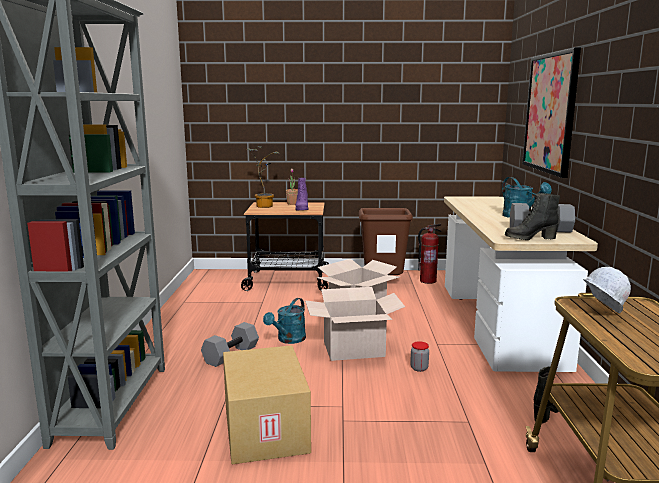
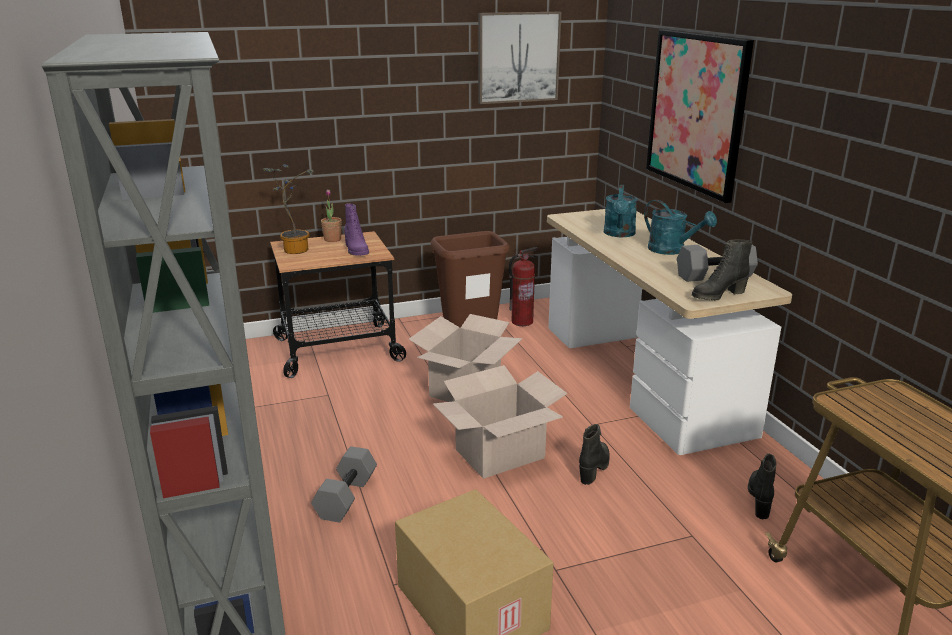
camera: 20 degrees left, 10 degrees up
turquoise watering can [263,298,306,344] -> turquoise watering can moved to [604,185,638,237]
jar [410,341,429,372] -> black boot [579,424,610,485]
white hard hat [583,267,631,314] -> none
none -> picture [478,12,561,104]

